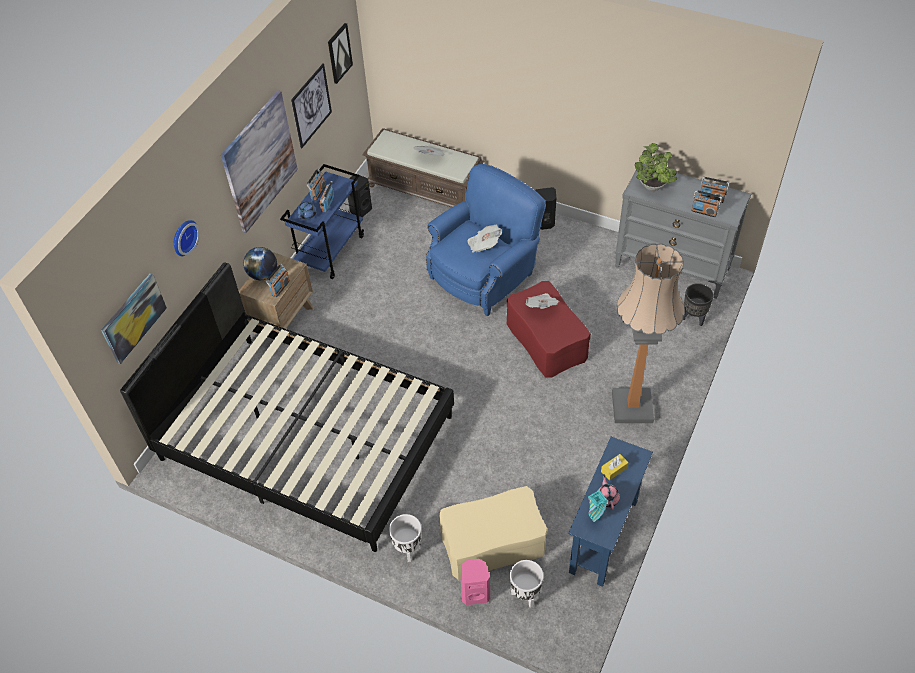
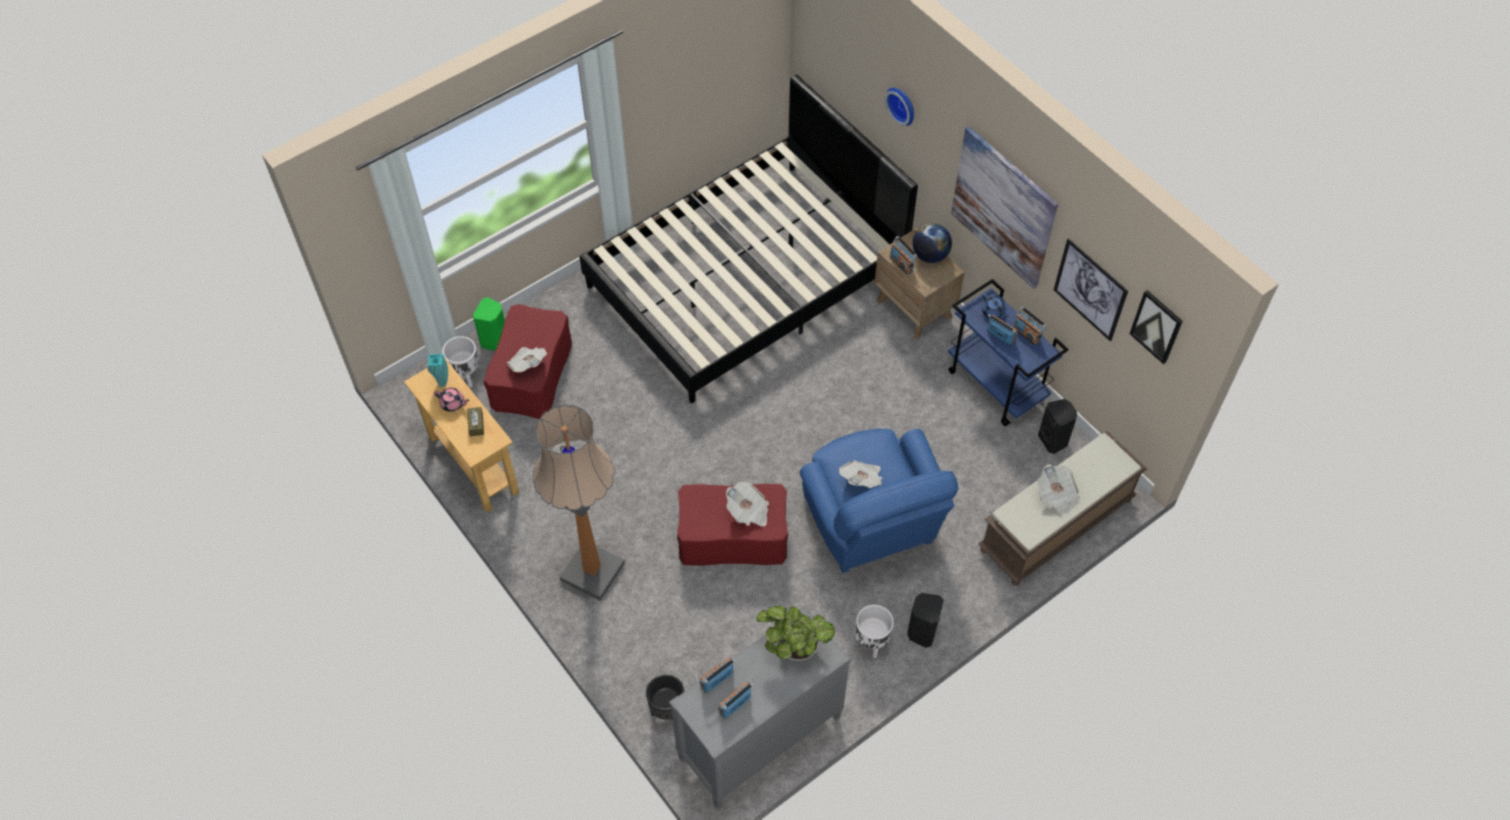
camera: 115 degrees right, 5 degrees up
picture [101,273,167,364] -> none
white planter [389,514,422,562] -> white planter moved to [856,605,894,658]
beige ottoman [439,486,547,580] -> red ottoman [484,304,572,419]
pink speaker [461,559,490,605] -> green speaker [473,297,505,351]
blue console table [568,437,653,587] -> beige console table [404,358,519,513]
yellow tissue box [601,454,629,480] -> brown tissue box [467,407,484,436]
none -> newspaper [507,347,547,372]

